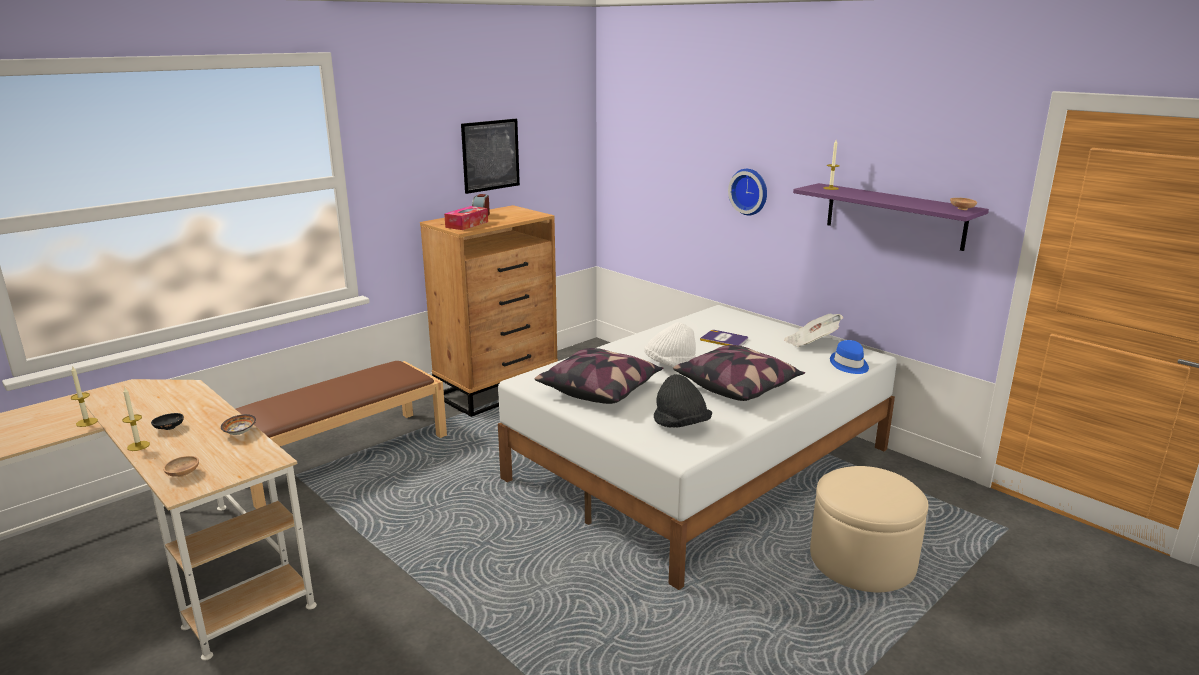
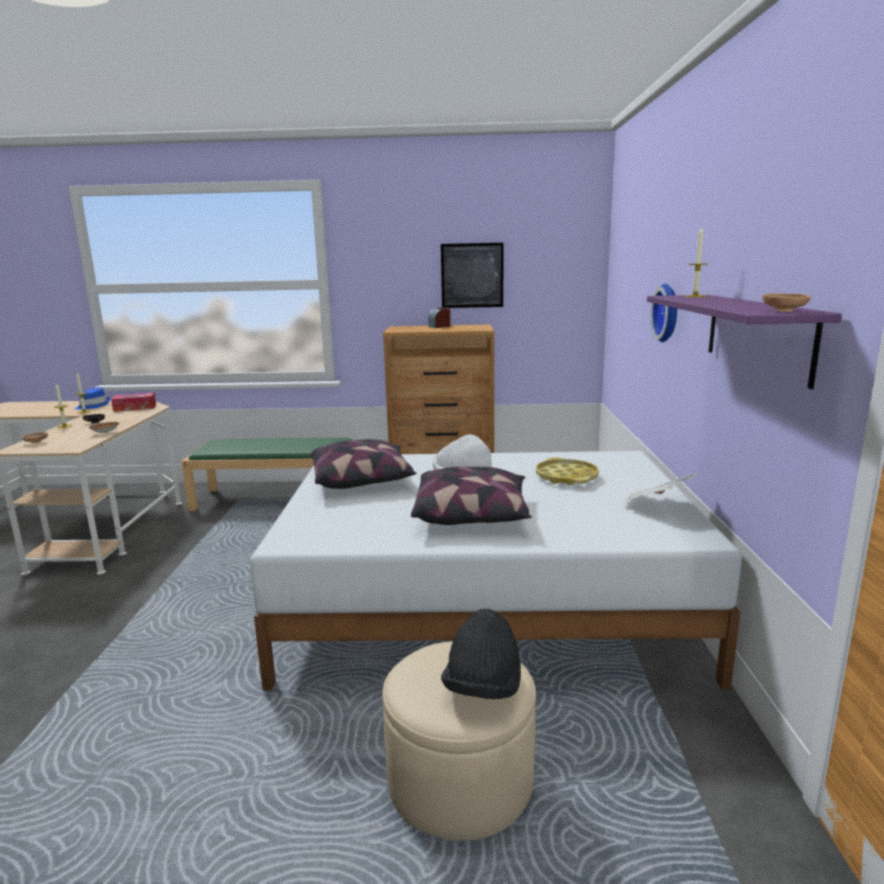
camera: 45 degrees right, 5 degrees down
brown bench [236,361,447,509] -> green bench [181,438,352,511]
tissue box [444,206,488,230] -> tissue box moved to [111,393,156,412]
black hat [654,374,712,428] -> black hat moved to [441,609,521,699]
book [700,330,748,346] -> yellow tray [536,457,599,485]
blue hat [830,340,869,374] -> blue hat moved to [75,387,110,410]

